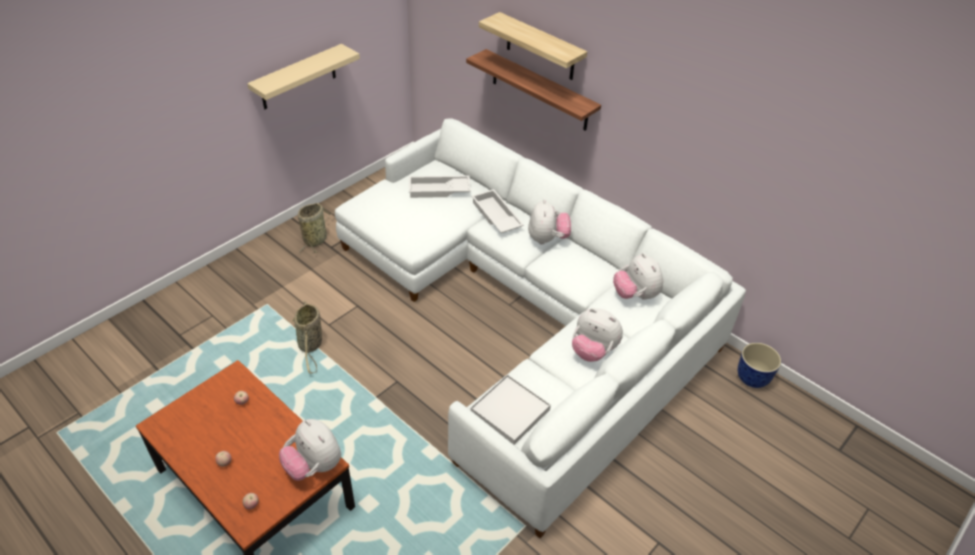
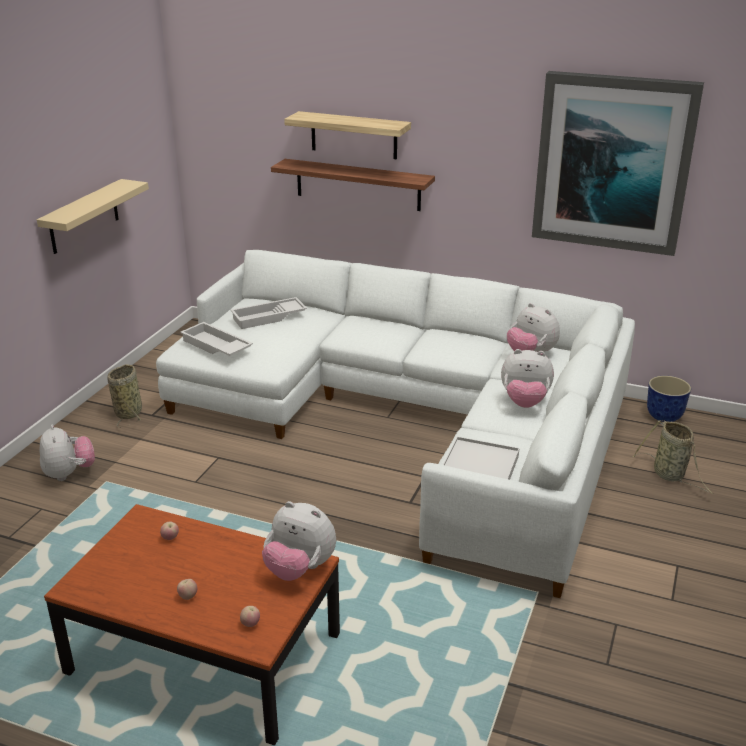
camera: 20 degrees left, 15 degrees down
basket [291,300,322,373] -> basket moved to [633,420,713,494]
white tray [471,189,524,233] -> white tray moved to [180,322,253,356]
plush toy [528,199,571,244] -> plush toy moved to [40,424,95,481]
none -> picture [532,71,704,256]

